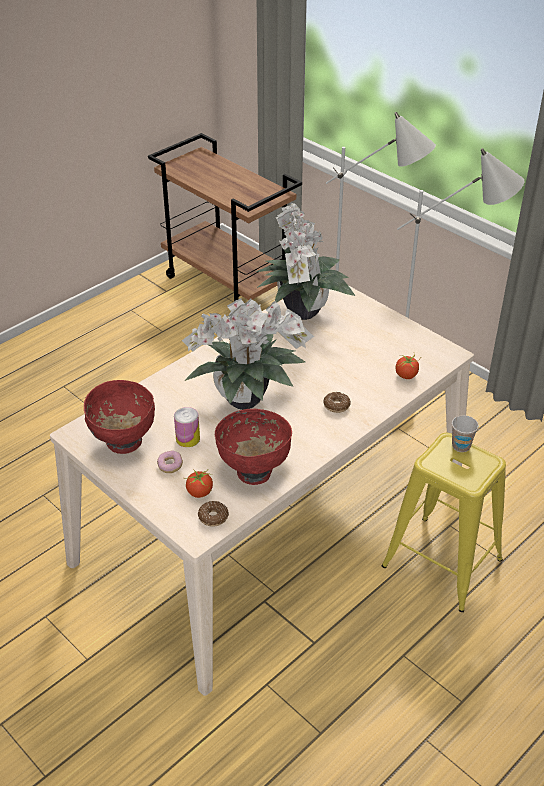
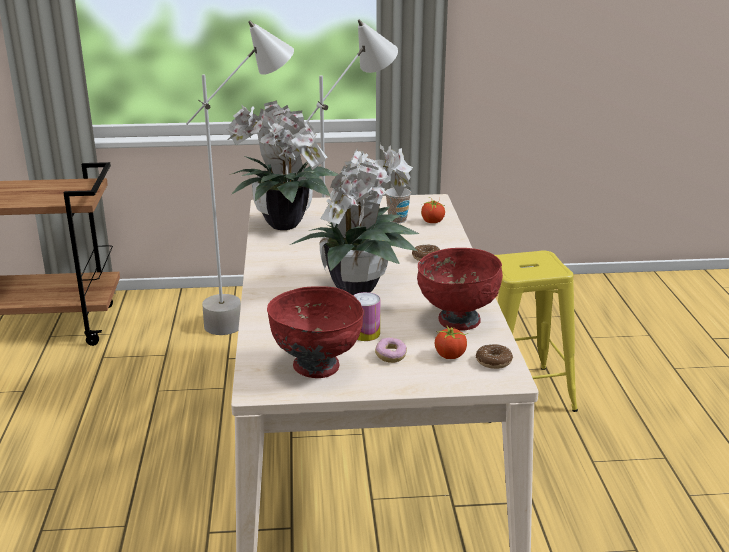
camera: 50 degrees left, 15 degrees down
cup [452,415,479,452] -> cup moved to [386,188,411,223]

